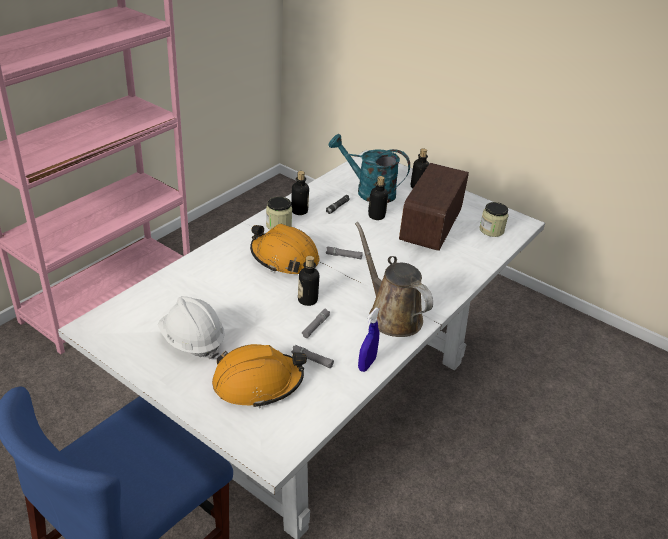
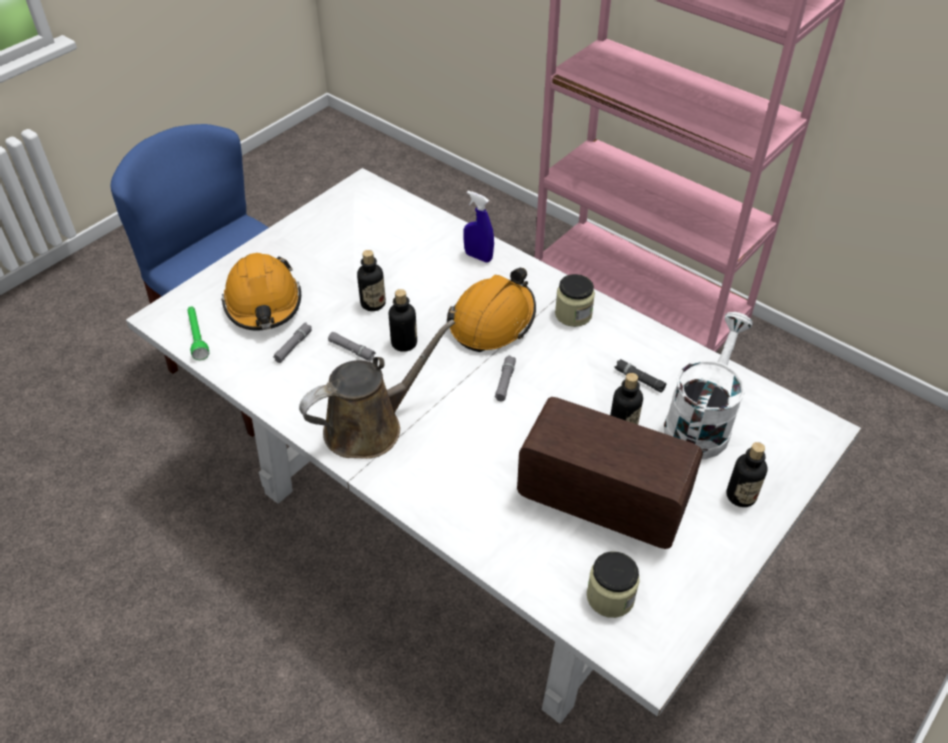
camera: 95 degrees right, 10 degrees up
white hard hat [158,296,225,359] -> none
bottle [291,171,309,215] -> bottle moved to [357,250,386,311]
turquoise watering can [328,134,410,203] -> white watering can [664,312,753,459]
blue spray bottle [358,308,380,372] -> blue spray bottle moved to [463,191,494,262]
none -> green flashlight [187,306,209,360]

